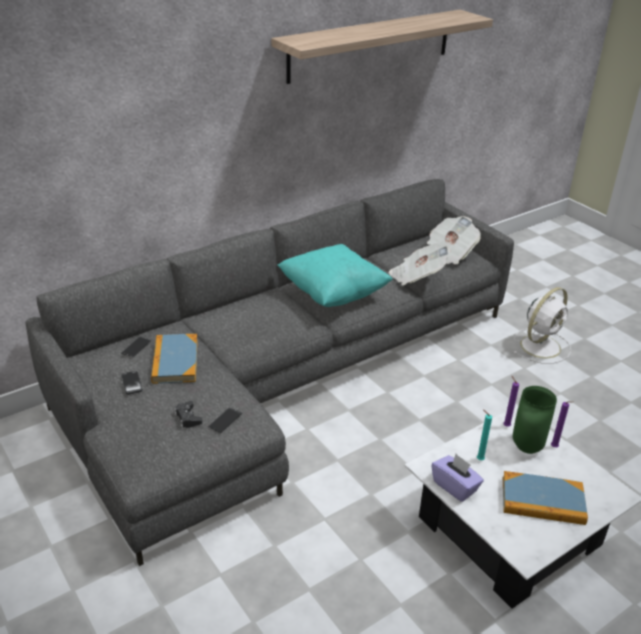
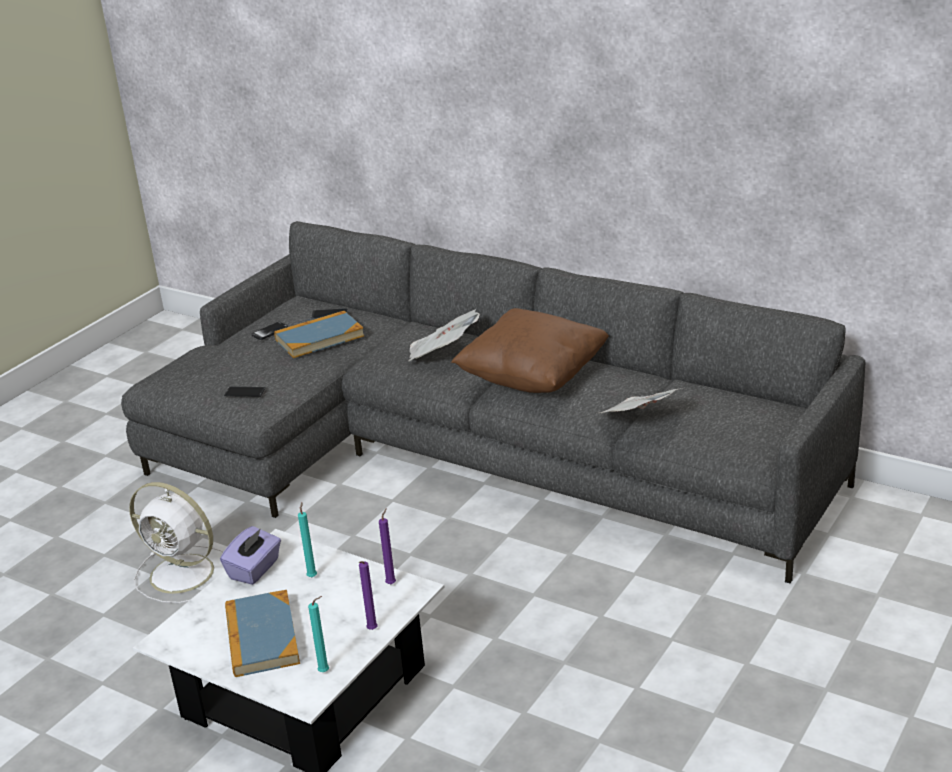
camera: 70 degrees right, 5 degrees down
black game controller [175,401,203,428] -> none
shelf [271,10,493,84] -> none
turquoise pillow [277,244,393,307] -> brown pillow [451,308,609,393]
newspaper [427,216,481,265] -> newspaper moved to [408,309,480,362]
white fan [513,287,571,364] -> white fan moved to [129,482,224,603]
green vase [513,386,557,454] -> none
none -> turquoise candle [308,596,329,672]

